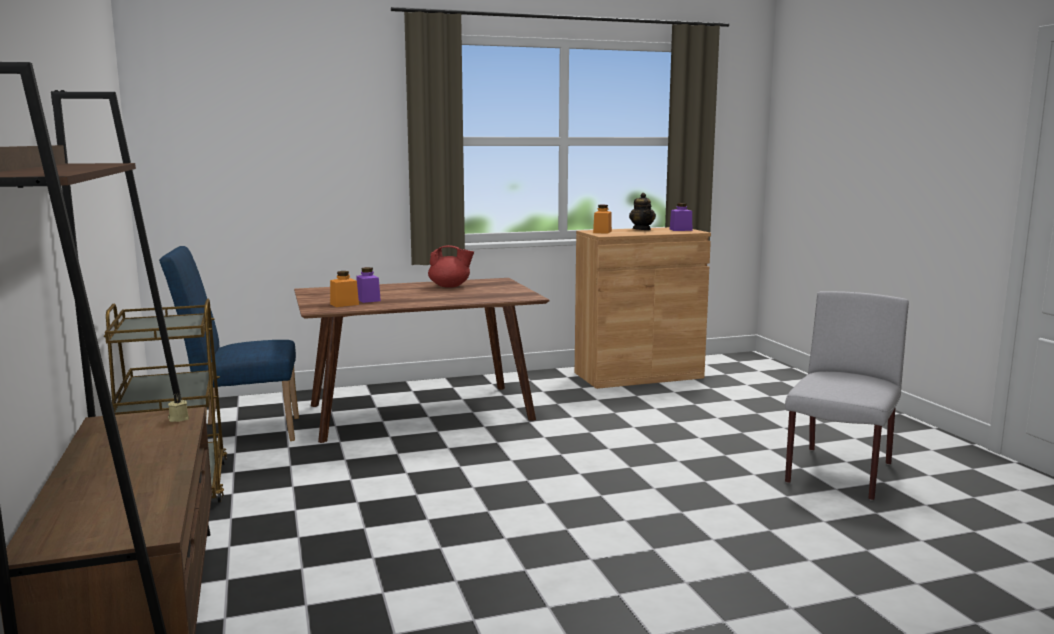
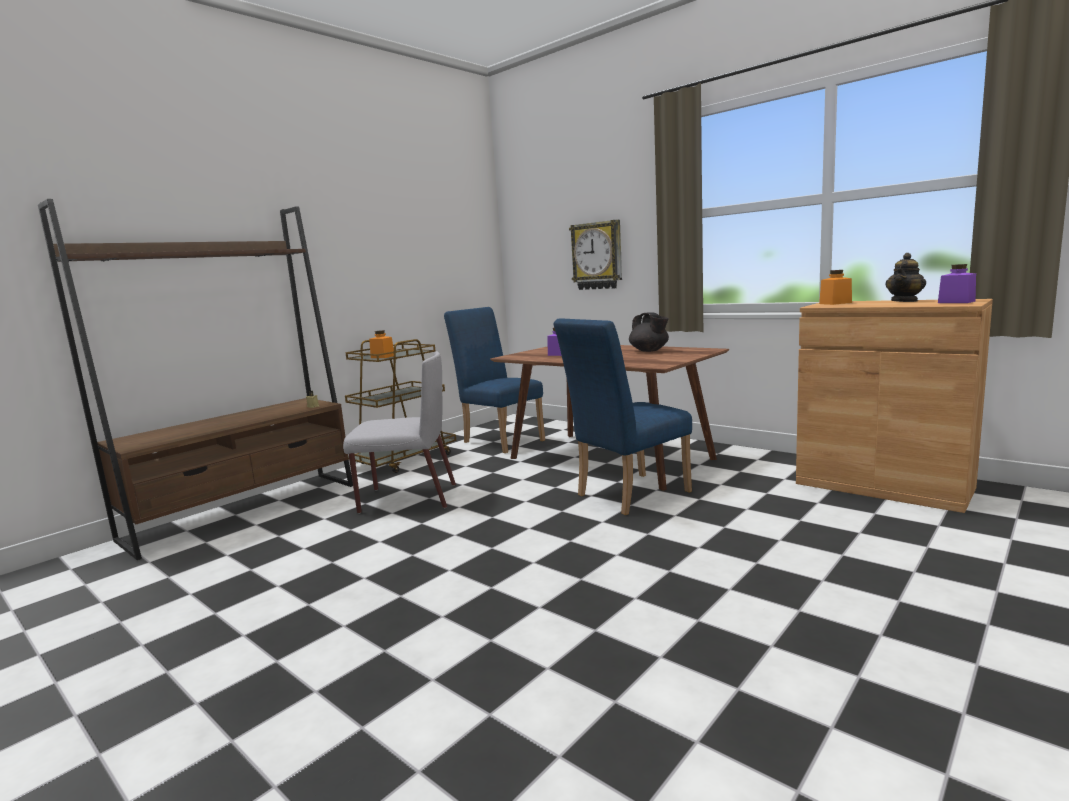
camera: 60 degrees right, 0 degrees up
orange jar [330,271,359,307] -> orange jar moved to [369,330,394,358]
red teapot [428,245,474,287] -> black teapot [629,312,669,352]
grey chair [785,291,909,501] -> grey chair moved to [343,351,456,514]
none -> blue chair [554,318,692,515]
none -> wall clock [569,220,622,290]

